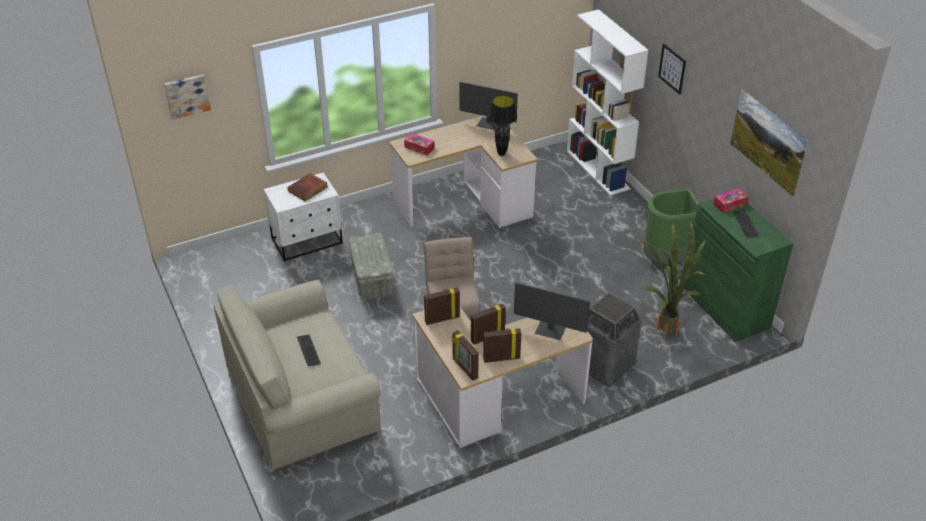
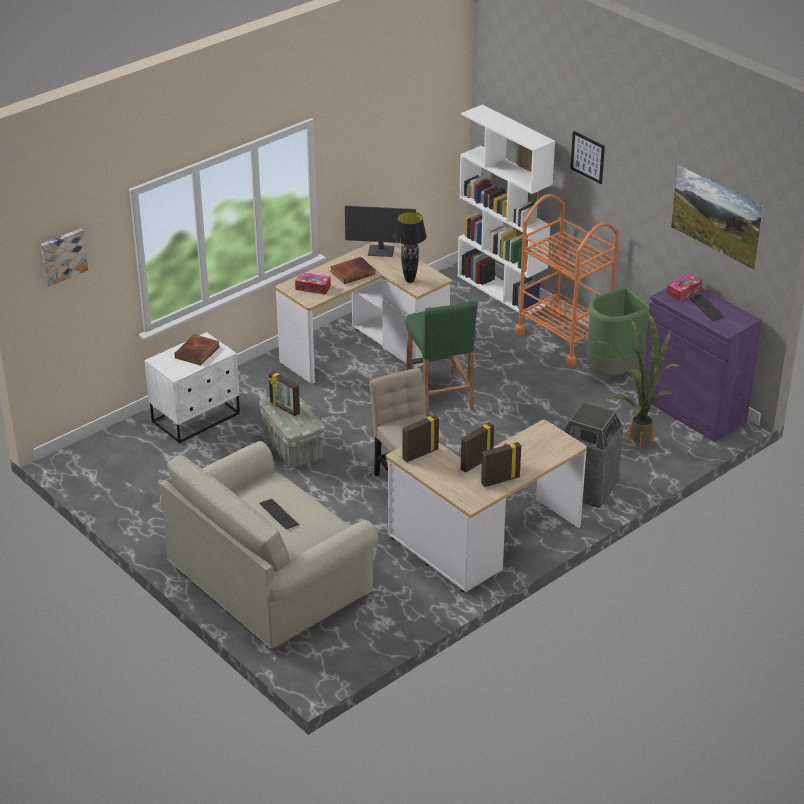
camera: 15 degrees left, 5 degrees down
picture frame [451,330,479,381] -> picture frame moved to [268,371,300,416]
monitor [514,282,590,340] -> none
green cabinet [684,199,794,342] -> purple cabinet [644,288,762,442]
none -> book [330,257,375,284]
none -> green stool [406,300,478,417]
none -> orange cart [515,194,619,366]

